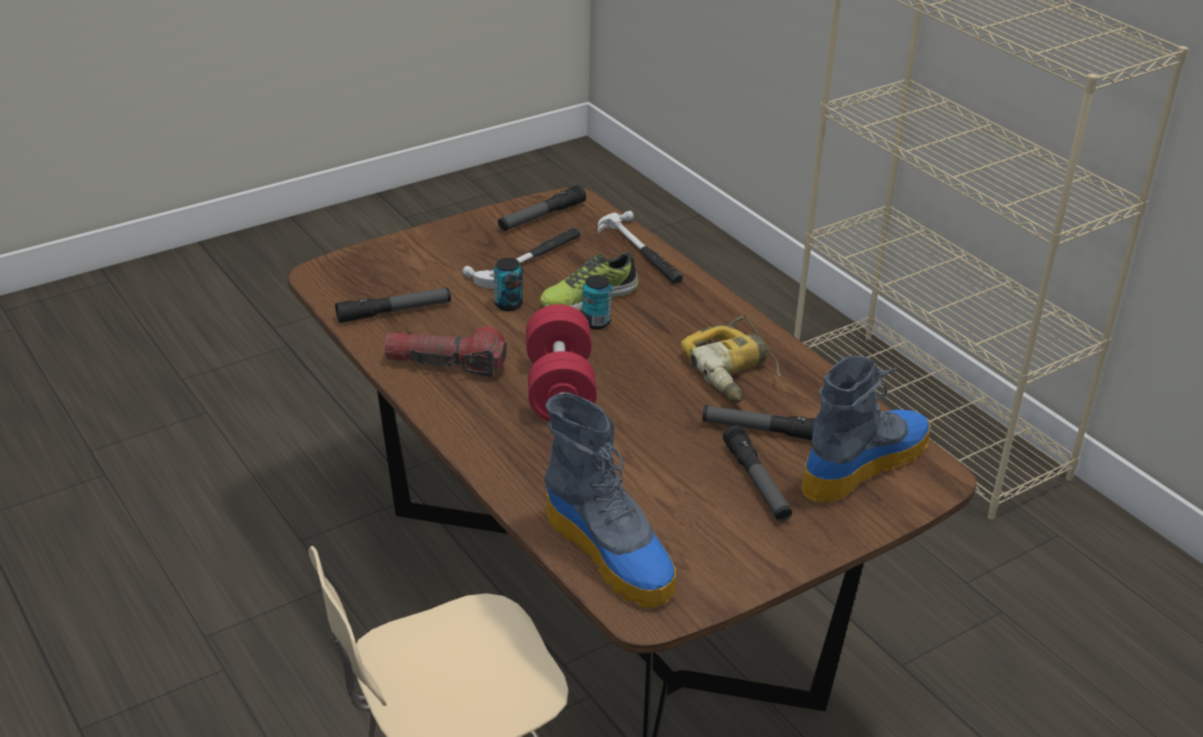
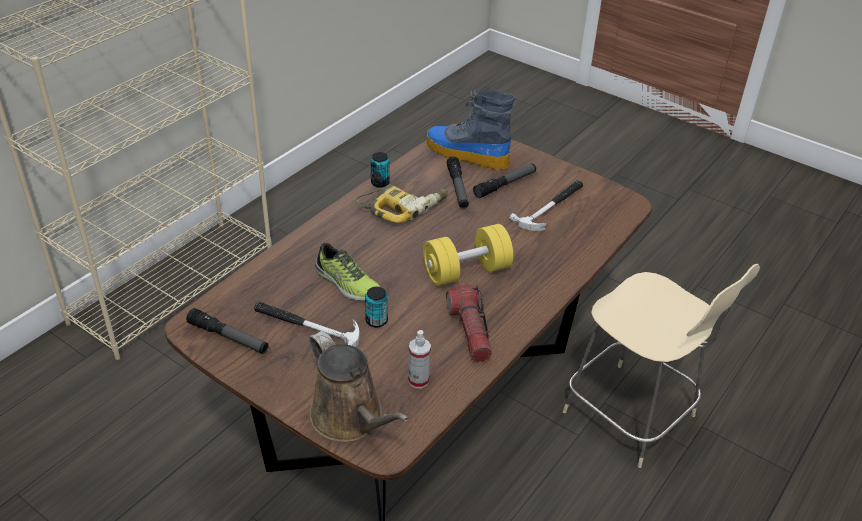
camera: 110 degrees left, 5 degrees up
flashlight [335,287,451,323] -> spray bottle [408,330,431,389]
red dumbbell [526,304,597,421] -> yellow dumbbell [423,224,513,286]
boot [544,392,676,608] -> none
can [582,275,612,329] -> can moved to [371,152,390,188]
hammer [598,211,683,284] -> hammer moved to [509,180,583,231]
none -> brown watering can [309,331,409,442]

